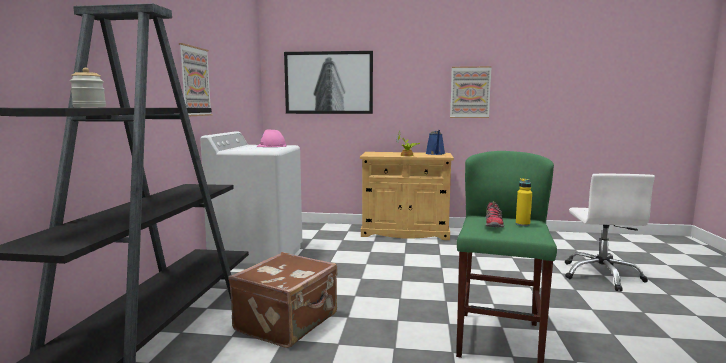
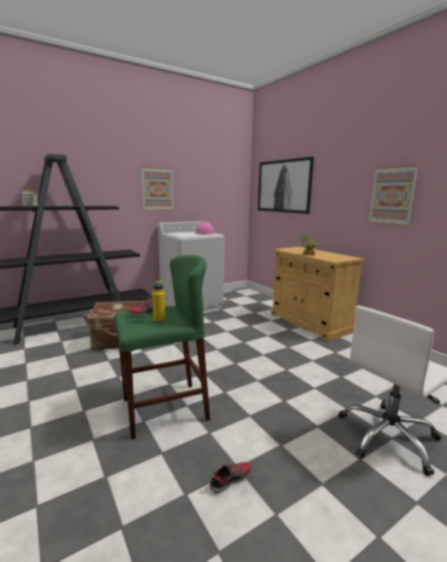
camera: 50 degrees right, 5 degrees up
blue watering can [426,130,445,155] -> none
none -> shoe [209,462,252,493]

